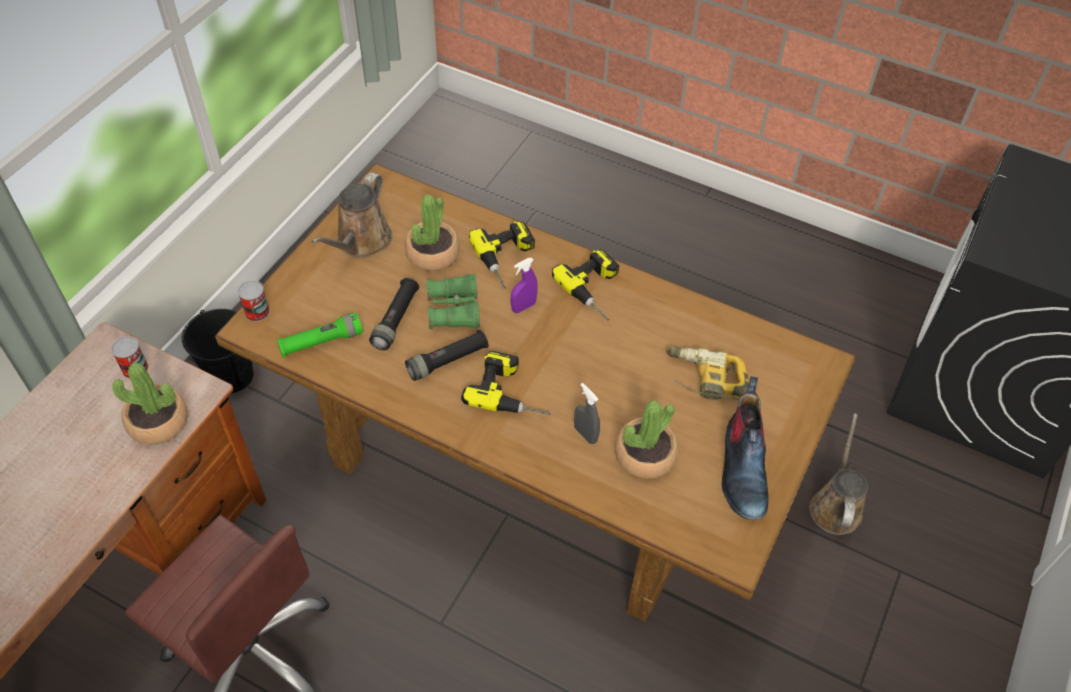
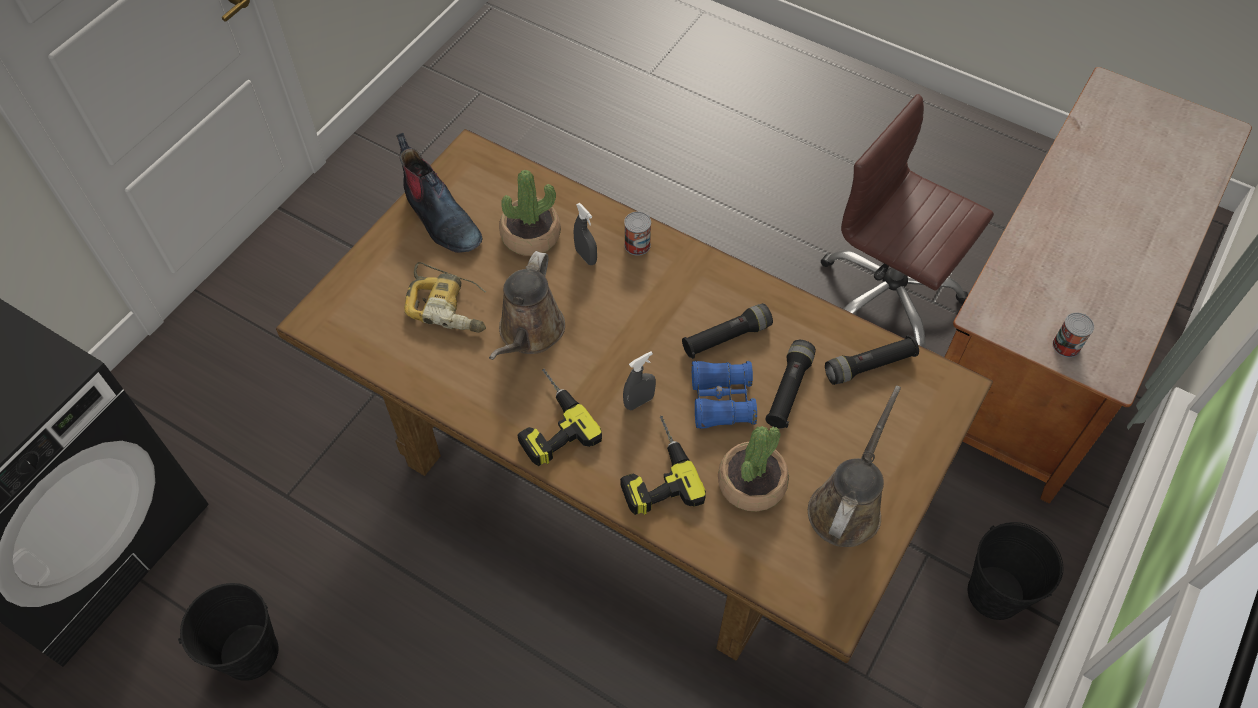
camera: 175 degrees left, 5 degrees up
potted plant [112,363,188,445] -> none
can [238,280,270,322] -> can moved to [624,211,651,256]
green flashlight [277,313,363,358] -> black flashlight [825,335,919,385]
green binoculars [426,274,480,329] -> blue binoculars [692,361,757,429]
power drill [461,351,551,415] -> none
purple spray bottle [511,258,538,313] -> grey spray bottle [623,351,656,410]
boot [722,376,769,520] -> boot turned 135 degrees clockwise [396,133,483,253]
brown watering can [809,414,868,535] -> brown watering can moved to [489,251,565,360]
none -> black bucket [178,583,278,681]

